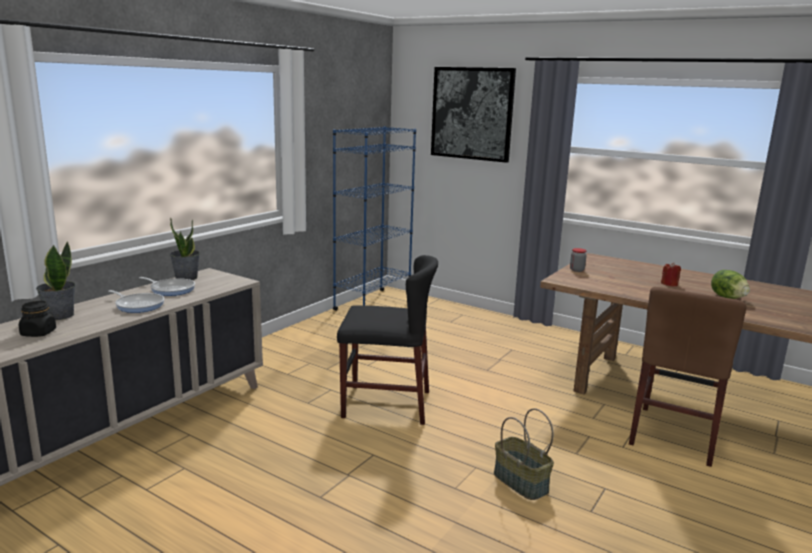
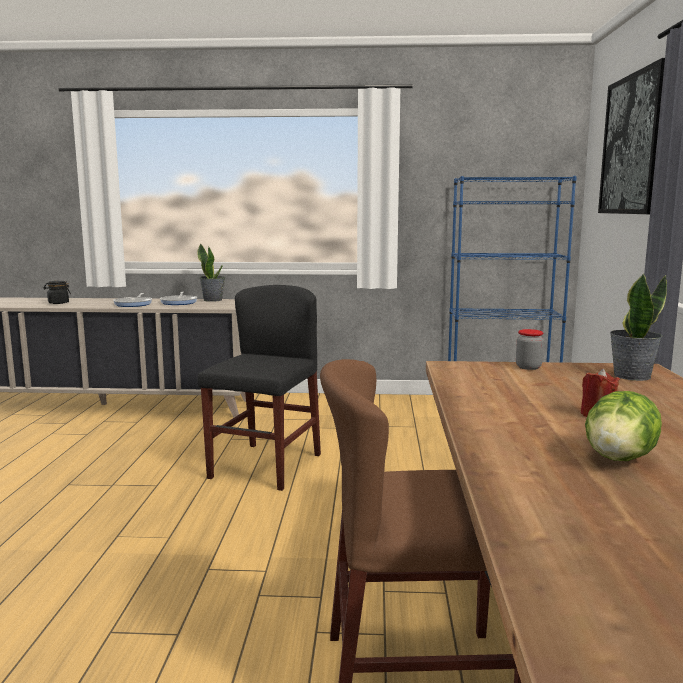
camera: 60 degrees right, 5 degrees down
potted plant [36,242,75,320] -> potted plant moved to [610,273,667,381]
black chair [337,255,438,425] -> black chair turned 135 degrees counterclockwise [197,285,321,491]
basket [494,408,554,500] -> none

